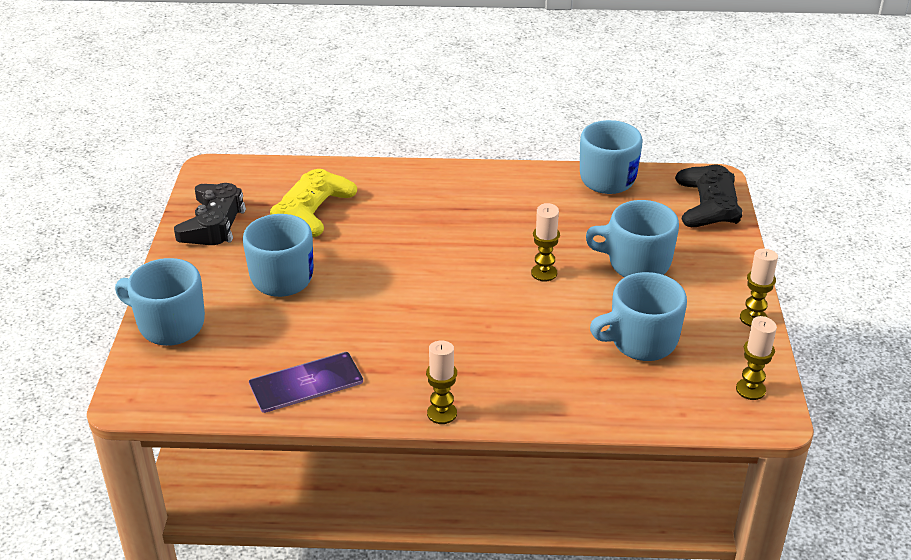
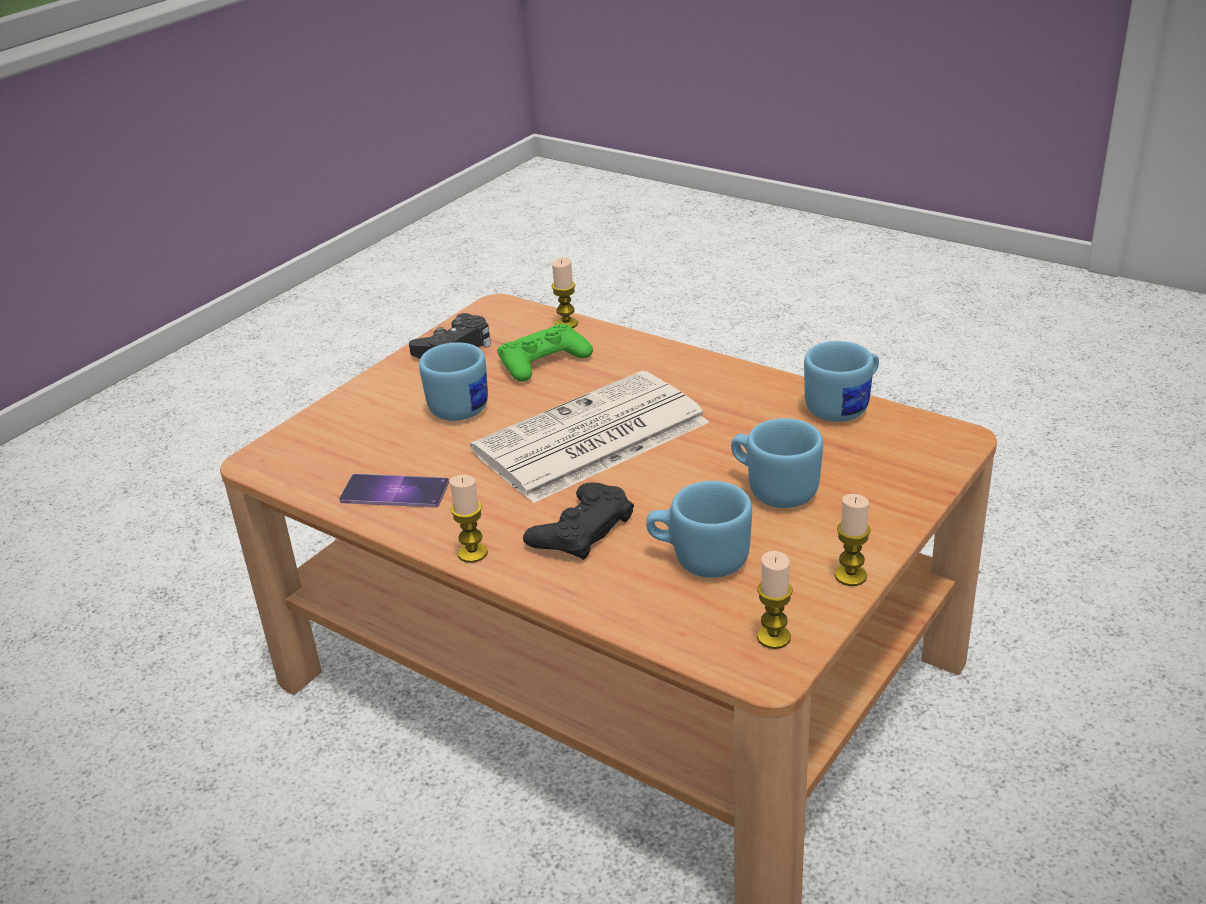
camera: 35 degrees right, 5 degrees down
blue mug [115,258,205,346] -> none
yellow game controller [270,169,357,237] -> green game controller [497,324,593,381]
candle [531,203,560,281] -> candle moved to [552,257,578,328]
black game controller [675,164,742,227] -> black game controller moved to [523,483,634,560]
none -> newspaper [470,371,709,503]

